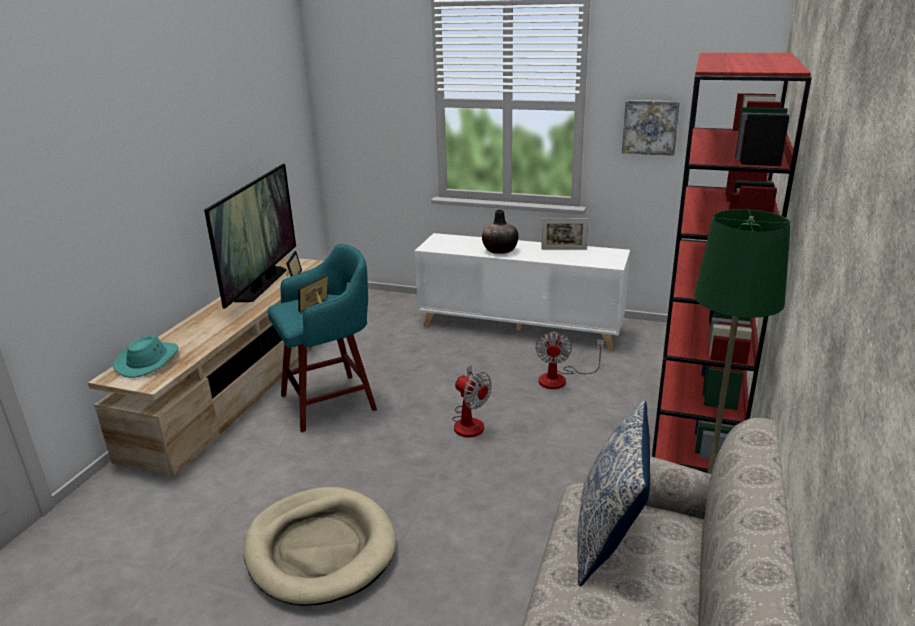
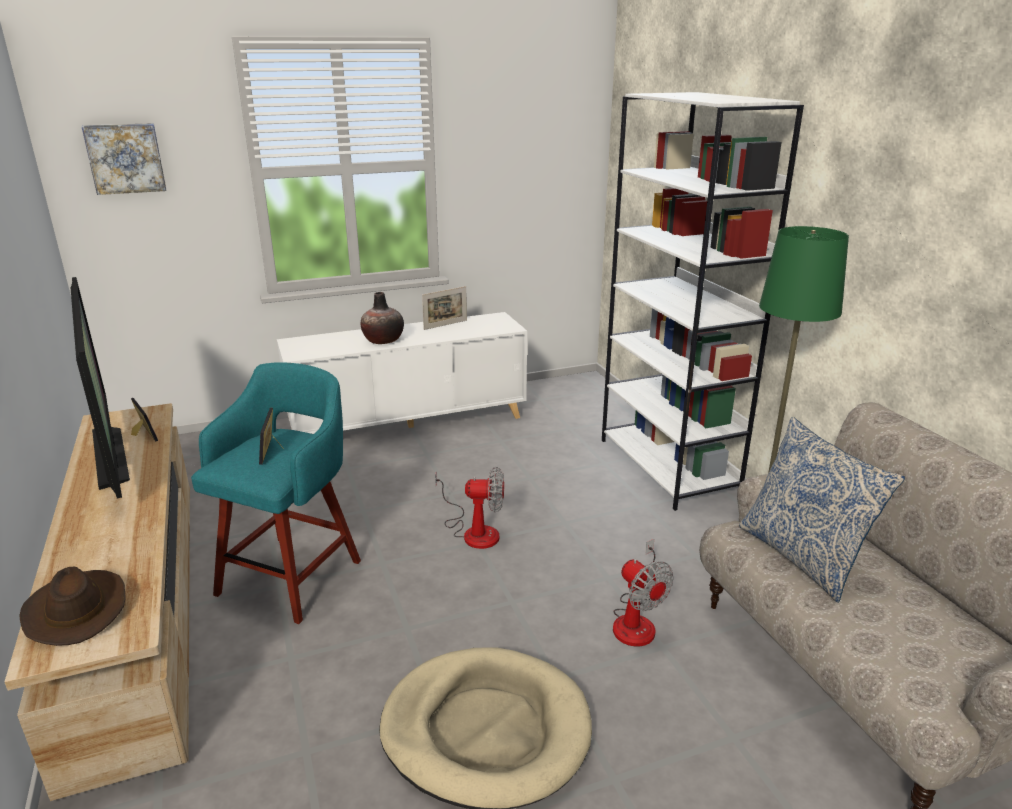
camera: 40 degrees left, 0 degrees up
turquoise hat [113,336,179,378] -> brown hat [19,567,126,646]
fan [536,331,604,389] -> fan moved to [613,539,674,647]
picture [622,100,680,156] -> picture moved to [81,123,166,195]
red bookcase [652,53,812,473] -> white bookcase [602,92,804,511]

